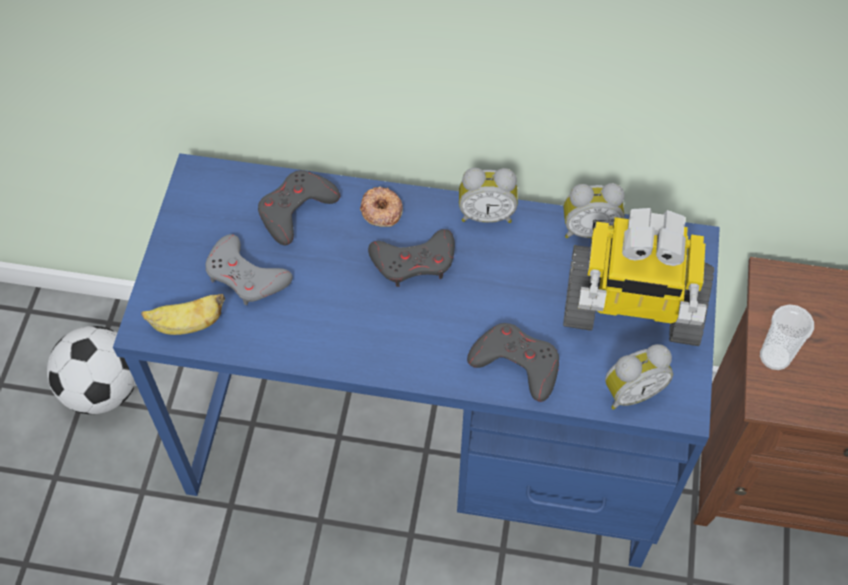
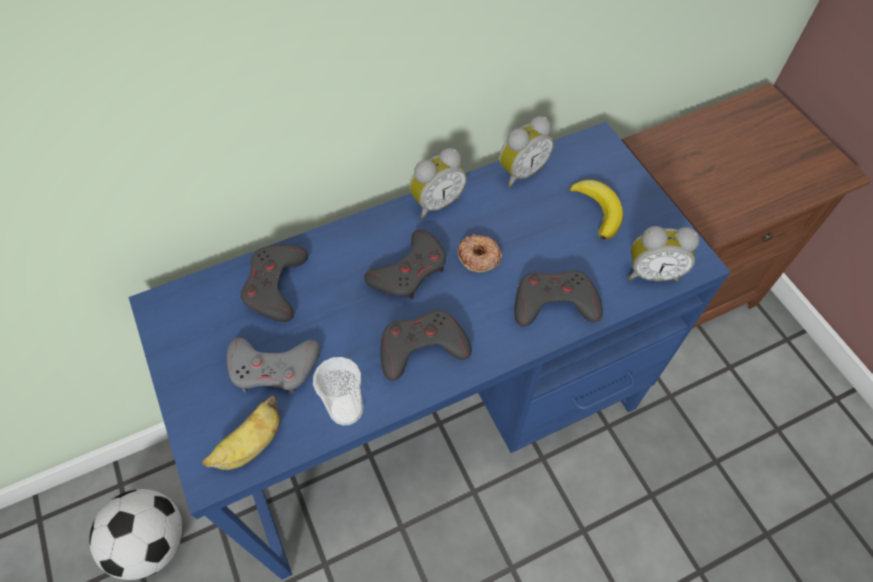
camera: 35 degrees left, 0 degrees up
donut [360,186,403,227] -> donut moved to [457,234,502,273]
toy robot [563,208,714,346] -> banana [569,180,623,240]
alarm clock [605,344,673,410] -> alarm clock turned 60 degrees clockwise [628,226,699,281]
cup [760,304,814,370] -> cup moved to [313,357,363,426]
none -> grey game controller [380,310,471,381]

